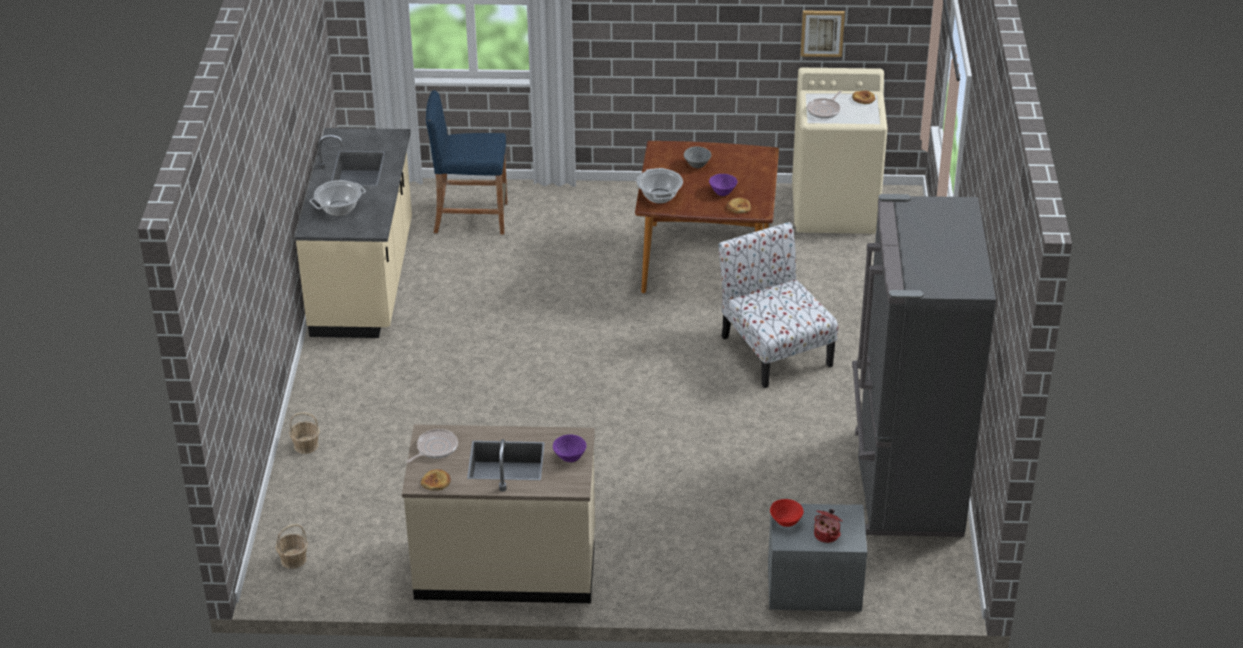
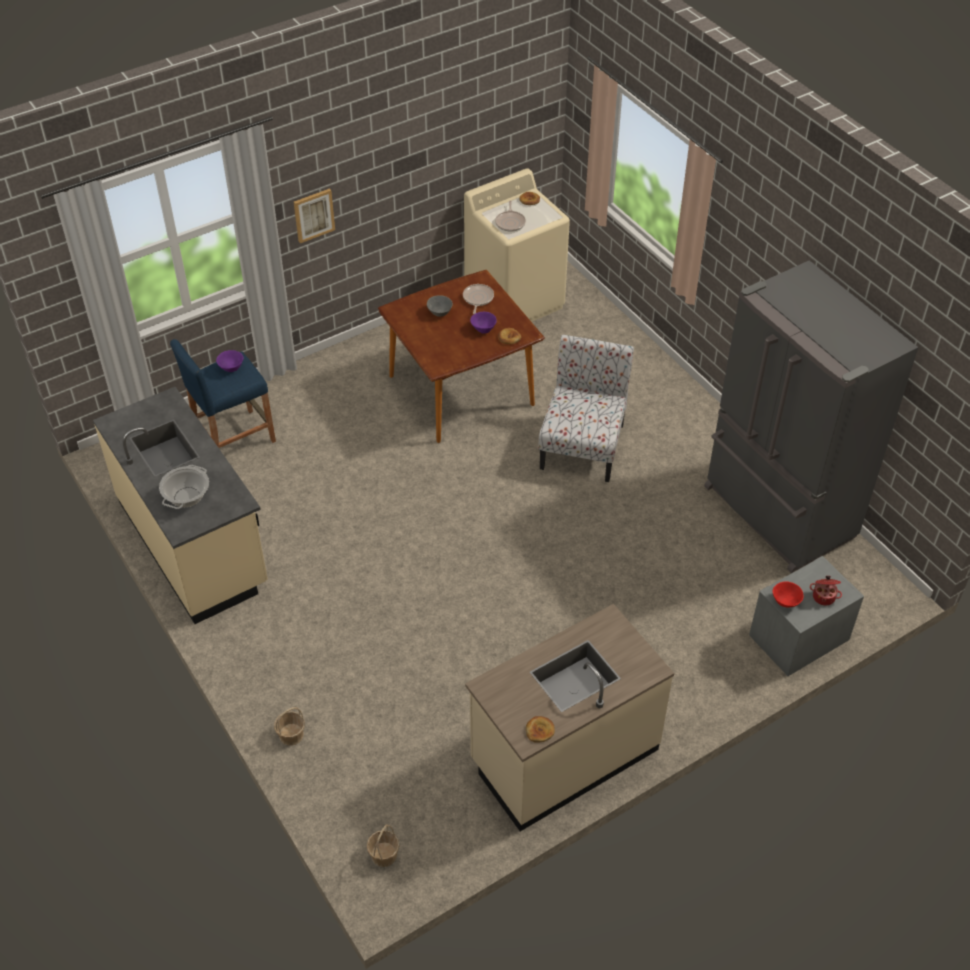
camera: 35 degrees left, 10 degrees up
frying pan [406,429,458,463] -> frying pan moved to [463,284,494,314]
purple bowl [553,434,586,462] -> purple bowl moved to [216,350,244,372]
cooking pot [637,168,683,204] -> none
chair [718,222,838,388] -> chair turned 75 degrees clockwise [539,335,634,482]
picture [800,11,845,57] -> picture moved to [294,188,335,243]

